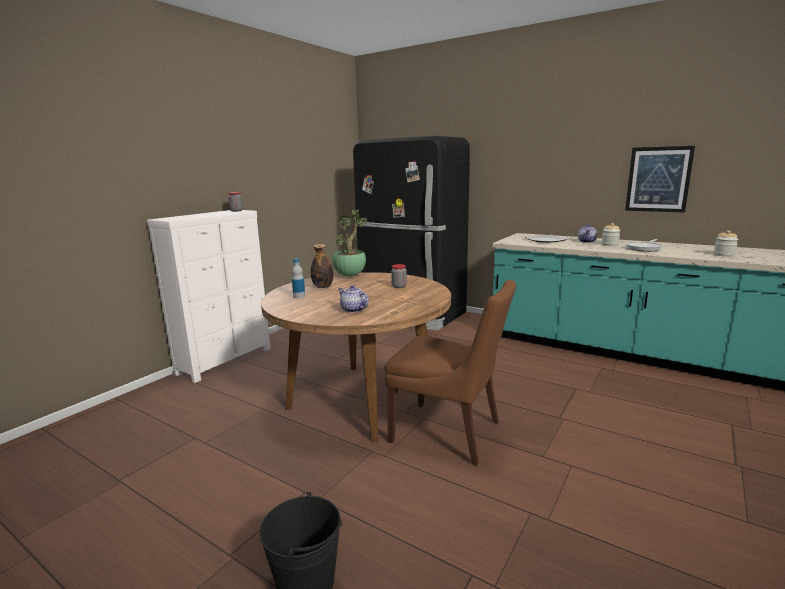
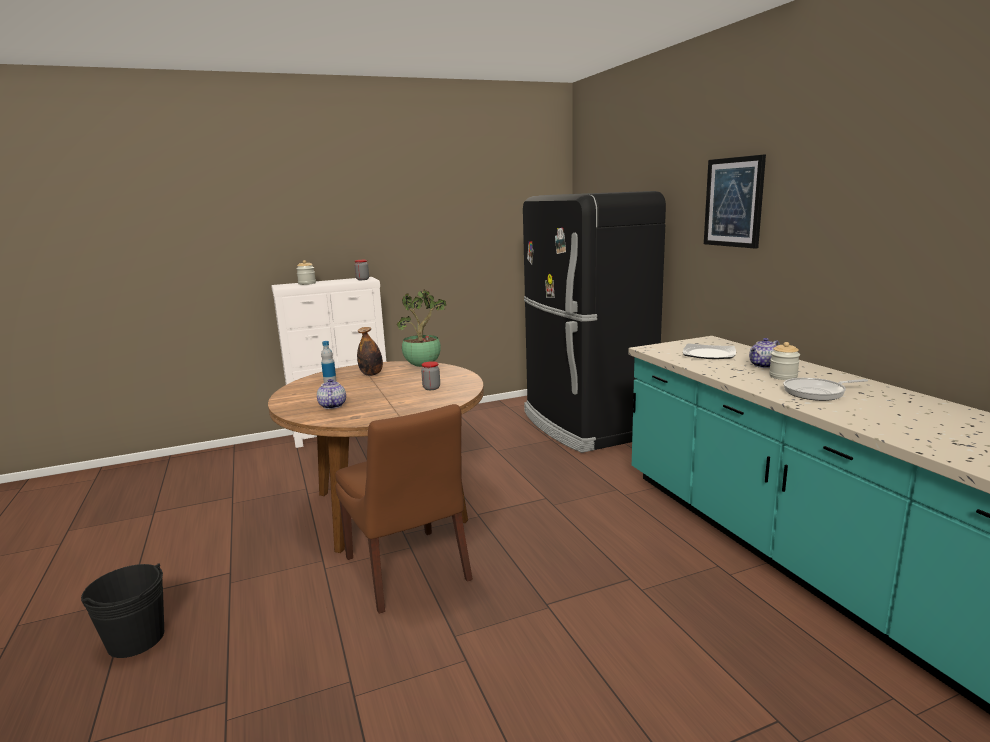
camera: 35 degrees right, 0 degrees up
picture [625,146,695,213] -> picture moved to [704,155,766,248]
jar [713,230,739,257] -> jar moved to [296,260,316,285]

